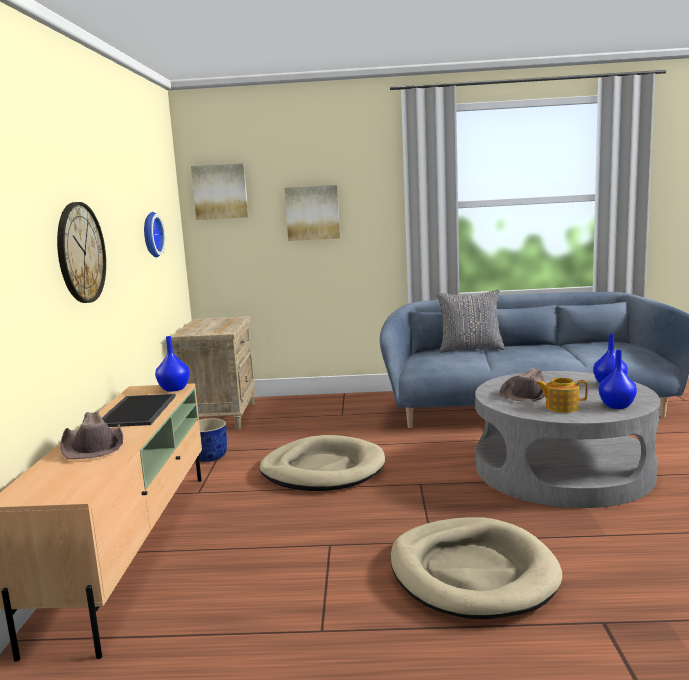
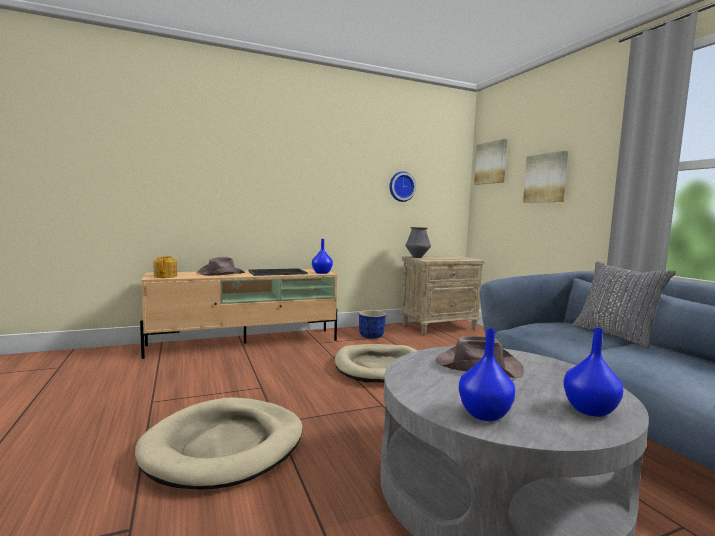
camera: 65 degrees right, 5 degrees down
wall clock [57,202,106,303] -> none
teapot [536,378,588,413] -> teapot moved to [154,256,177,278]
none -> vase [405,227,431,258]

